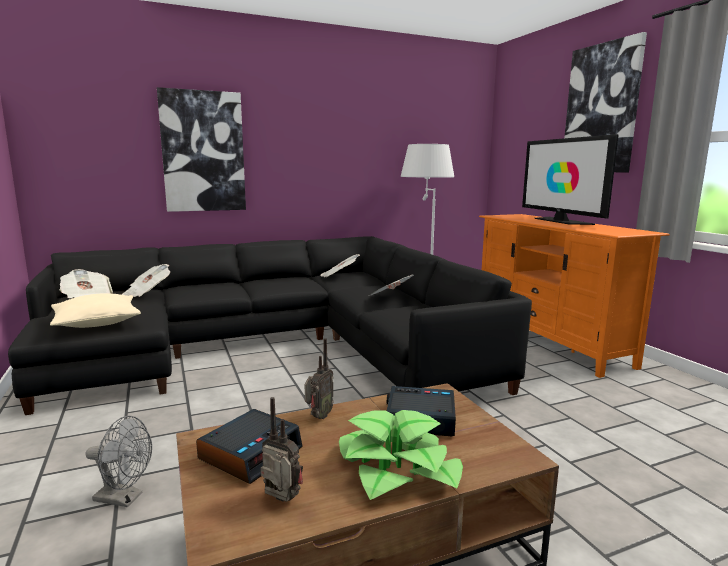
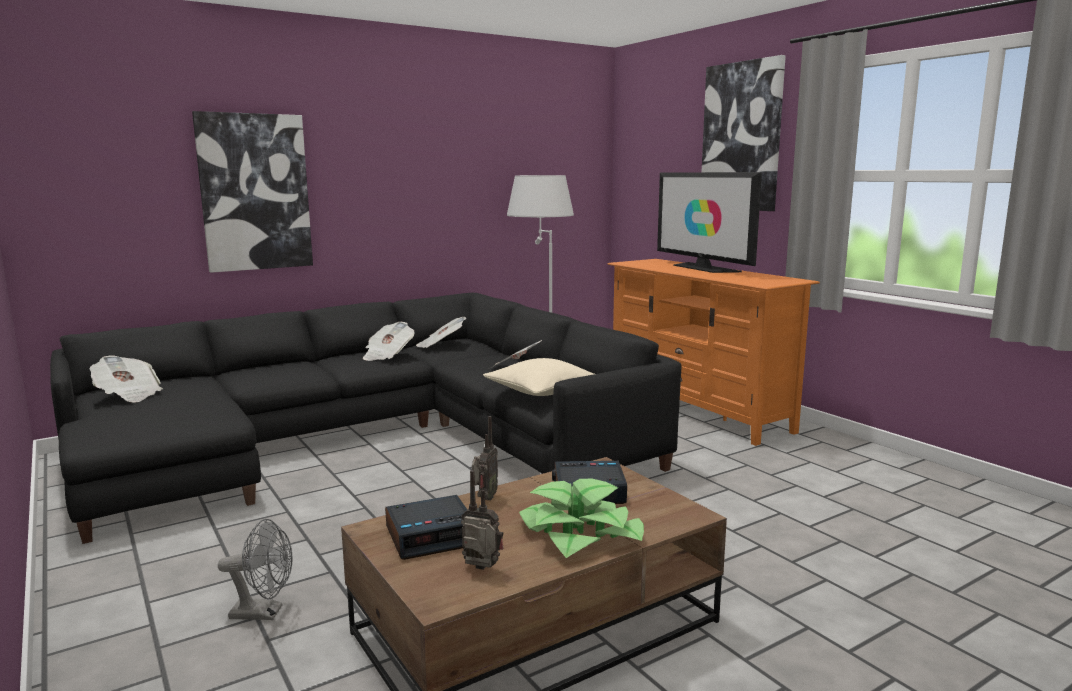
camera: 10 degrees left, 0 degrees up
beige pillow [50,293,141,328] -> beige pillow moved to [483,358,594,396]
newspaper [121,264,170,297] -> newspaper moved to [363,322,415,361]
alarm clock [196,409,302,484] -> alarm clock turned 45 degrees clockwise [385,495,467,560]

